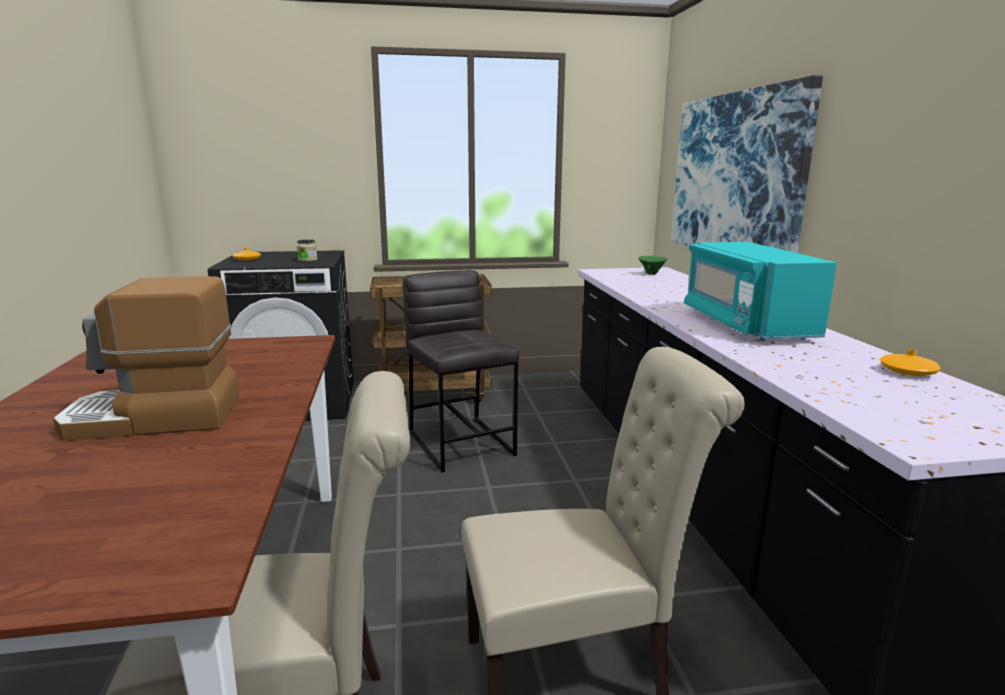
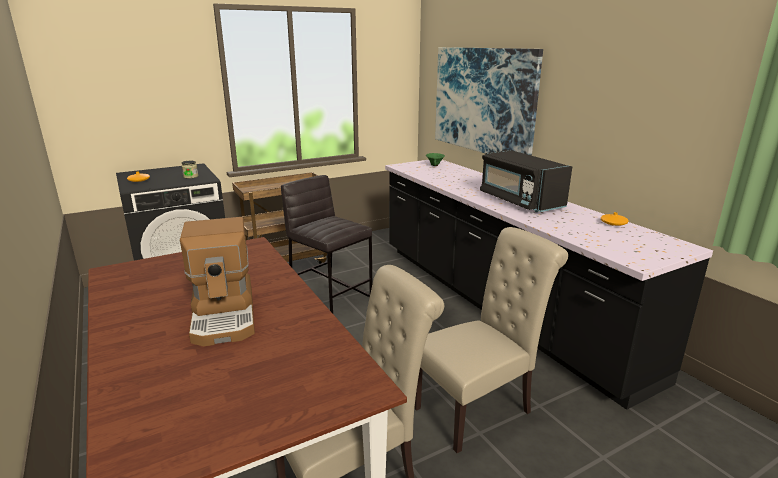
camera: 20 degrees left, 5 degrees up
coffee machine [53,276,239,441] -> coffee machine turned 75 degrees counterclockwise [180,217,255,346]
turquoise microwave [684,242,837,341] -> black microwave [480,150,572,212]

